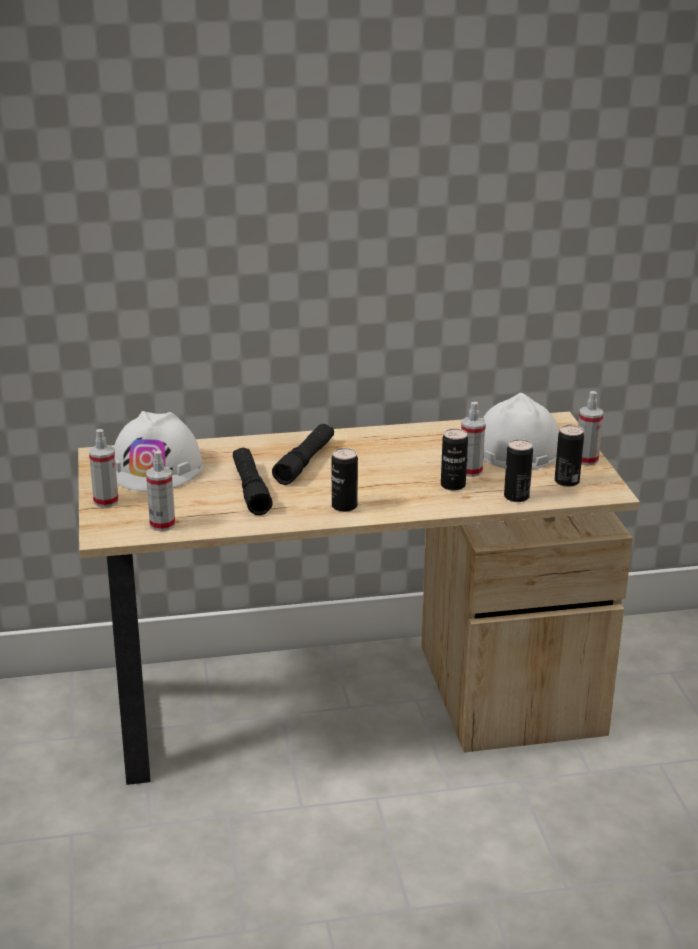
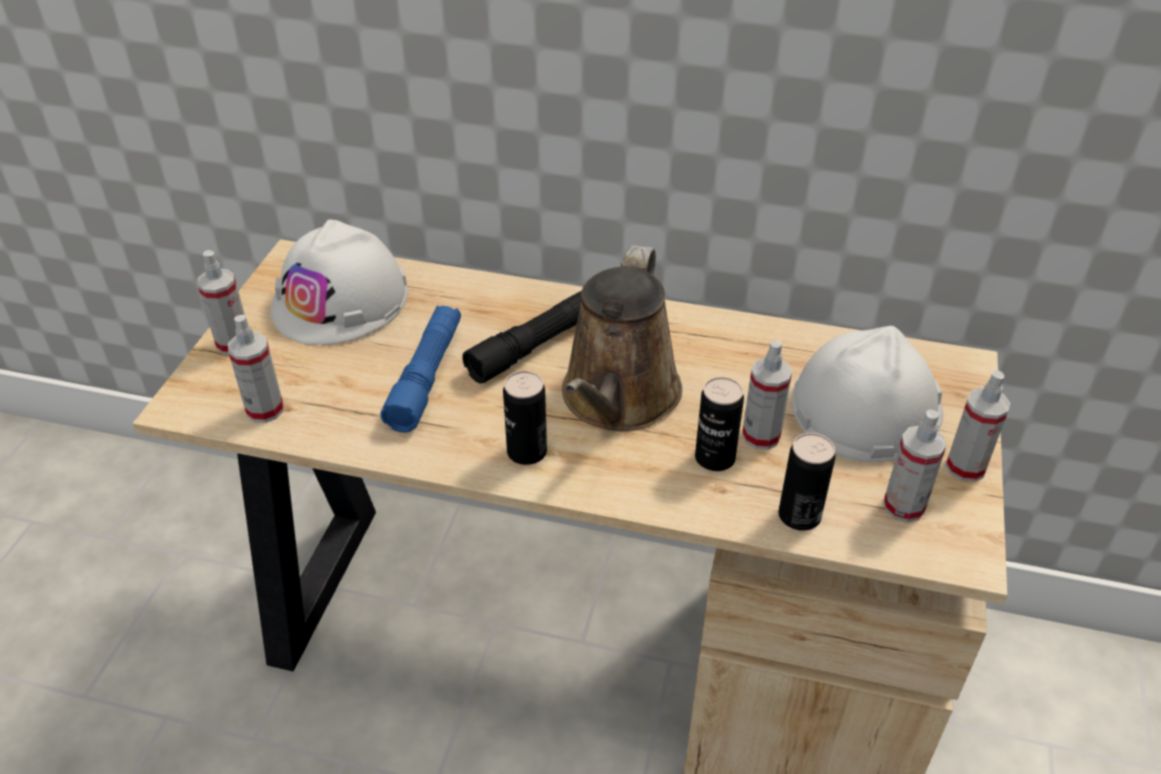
camera: 25 degrees right, 15 degrees up
black flashlight [233,448,273,515] -> blue flashlight [380,306,461,433]
can [555,425,584,487] -> spray bottle [884,410,946,522]
none -> brown watering can [562,245,682,431]

